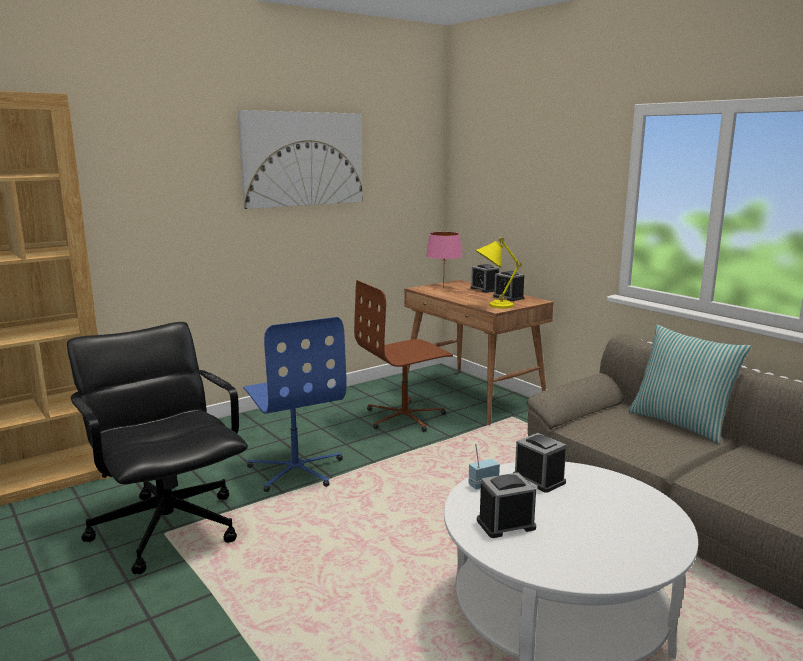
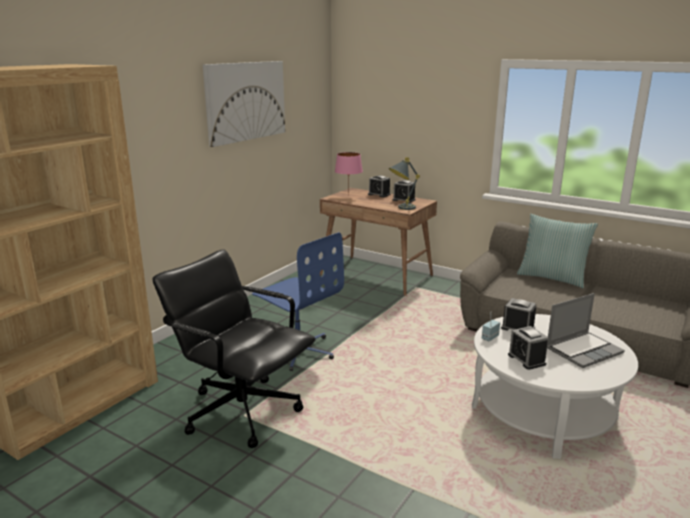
camera: 20 degrees left, 5 degrees up
brown office chair [354,280,453,432] -> none
yellow table lamp [475,237,522,309] -> grey table lamp [389,157,420,210]
alarm clock [477,473,536,538] -> alarm clock turned 75 degrees counterclockwise [508,326,549,370]
none -> laptop [547,293,625,368]

